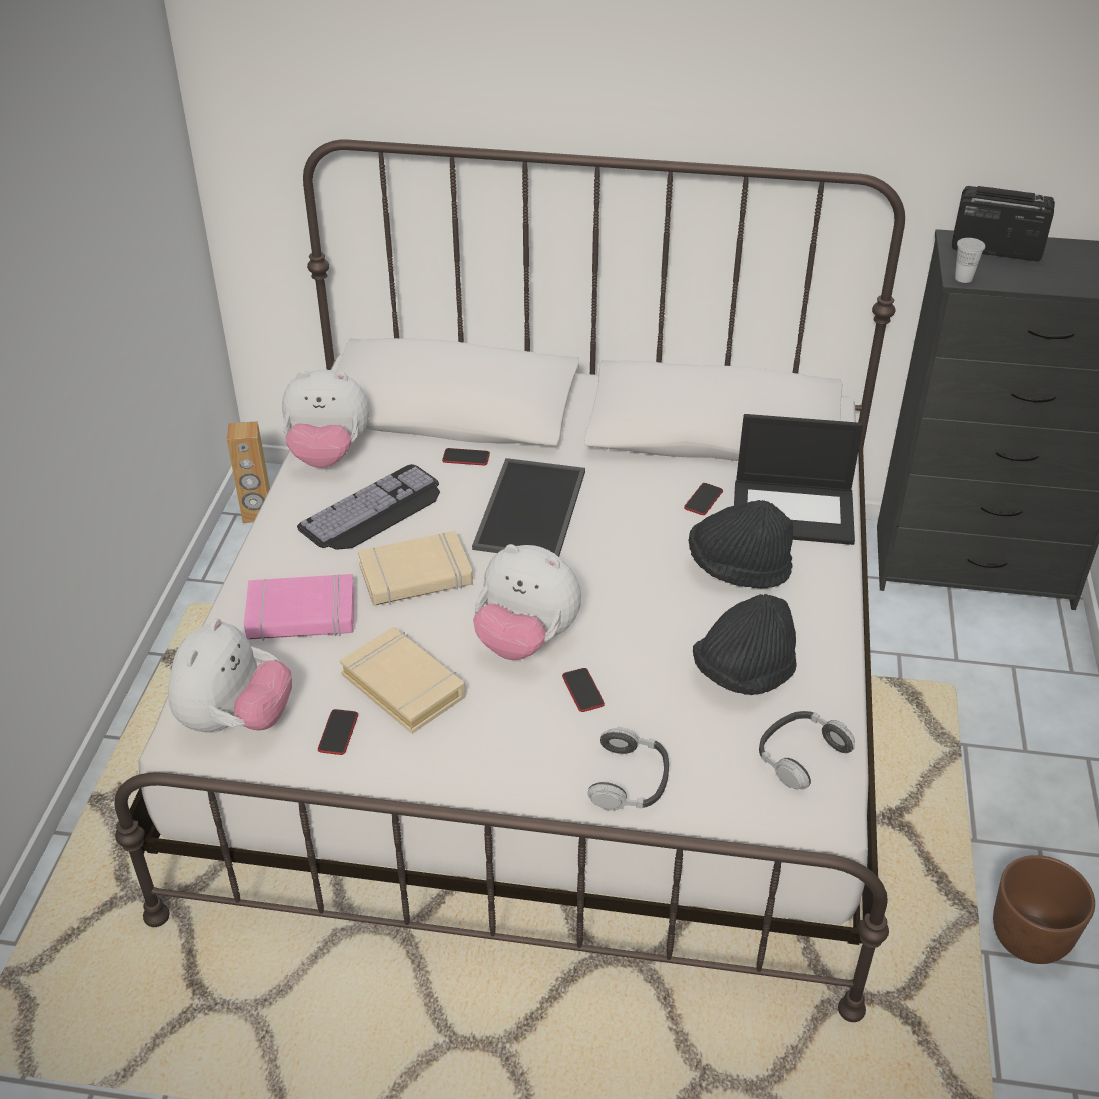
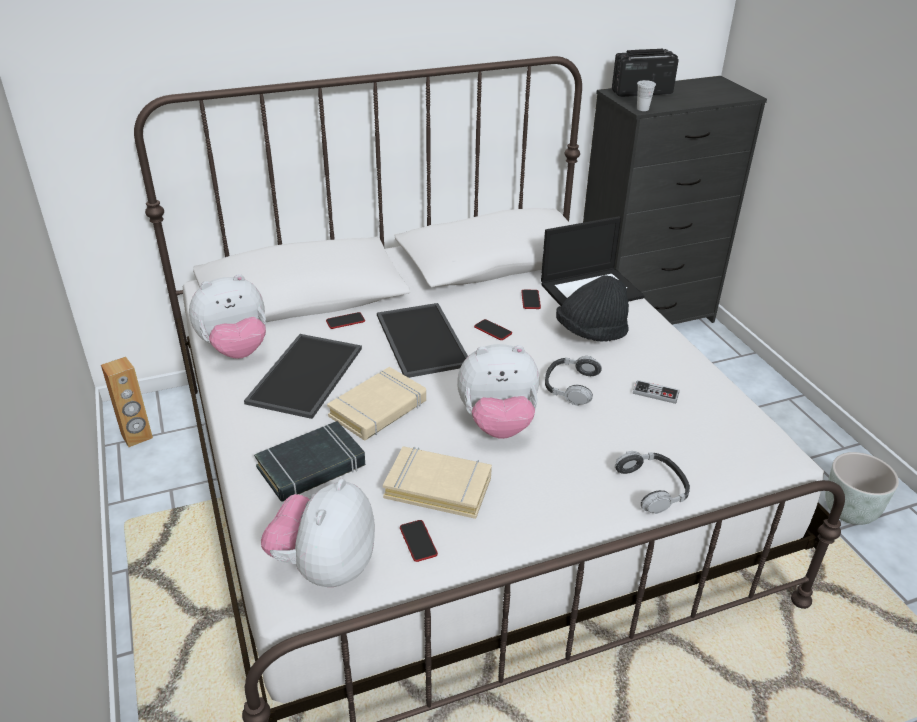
camera: 30 degrees left, 5 degrees down
plush toy [168,618,292,733] -> plush toy turned 150 degrees counterclockwise [261,479,375,587]
pink book [244,574,354,641] -> black book [254,421,365,502]
keyboard [297,464,440,550] -> tray [244,334,362,419]
phone [562,668,605,712] -> phone moved to [474,319,512,340]
black hat [693,594,797,695] -> game controller [633,380,680,404]
headphones [759,711,855,790] -> headphones moved to [545,356,602,406]
brown planter [993,855,1095,964] -> grey planter [825,452,899,525]

